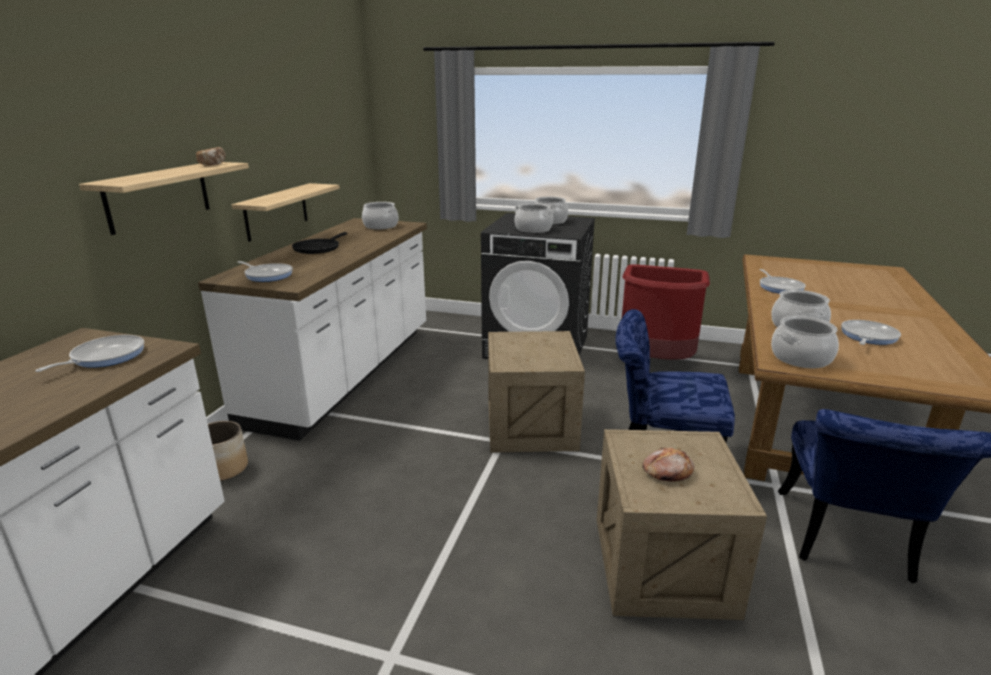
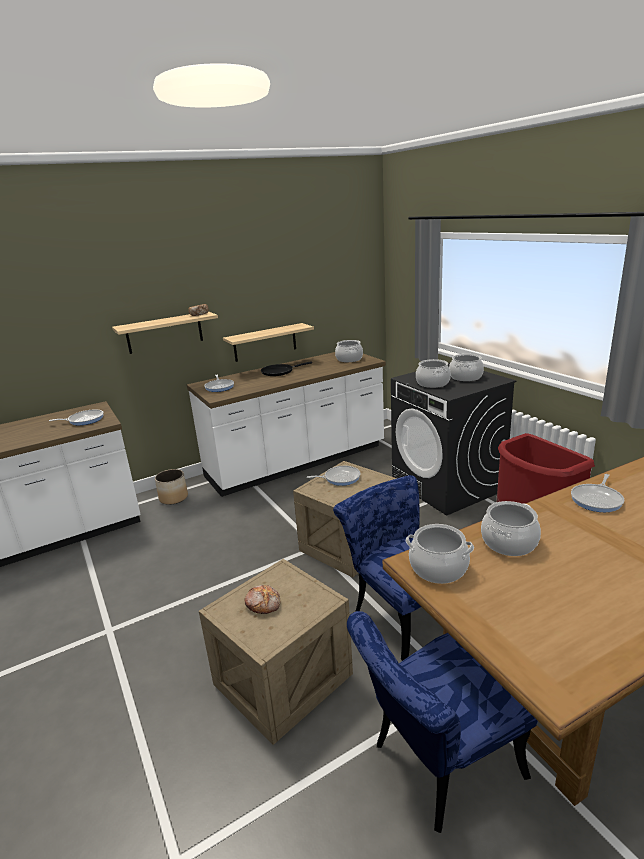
camera: 45 degrees right, 0 degrees up
frying pan [841,320,901,345] -> frying pan moved to [307,466,360,486]

